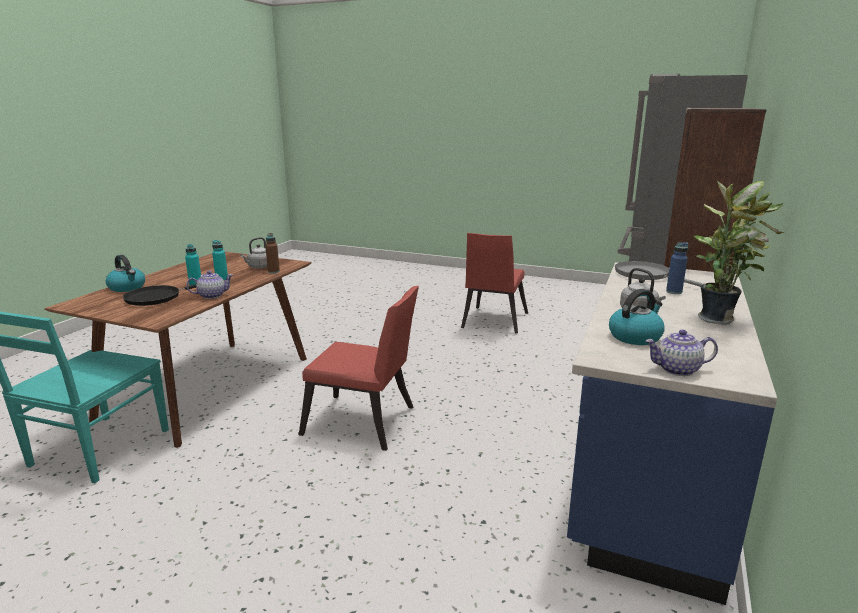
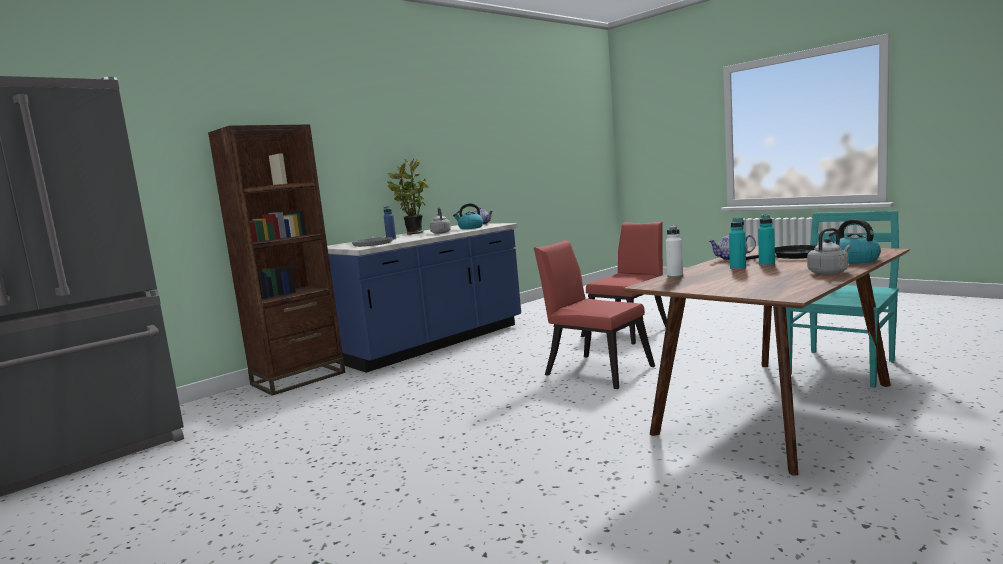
camera: 155 degrees left, 10 degrees down
grey kettle [241,237,267,269] -> grey kettle moved to [807,228,851,275]
brown bottle [265,233,280,273] -> white bottle [666,225,683,278]
red chair [461,233,528,333] -> red chair moved to [581,222,667,344]

